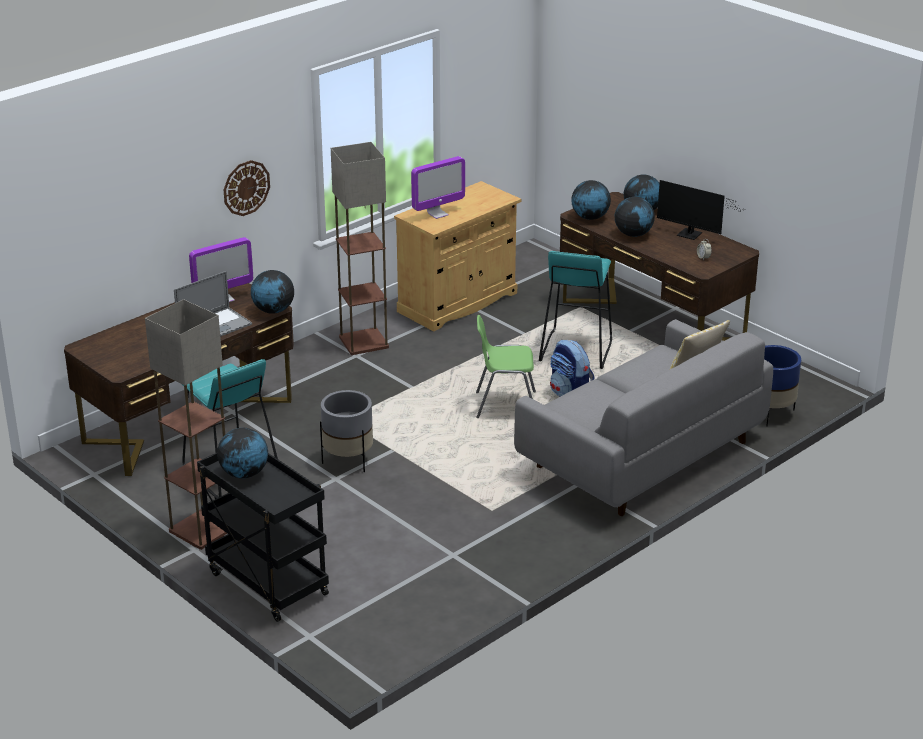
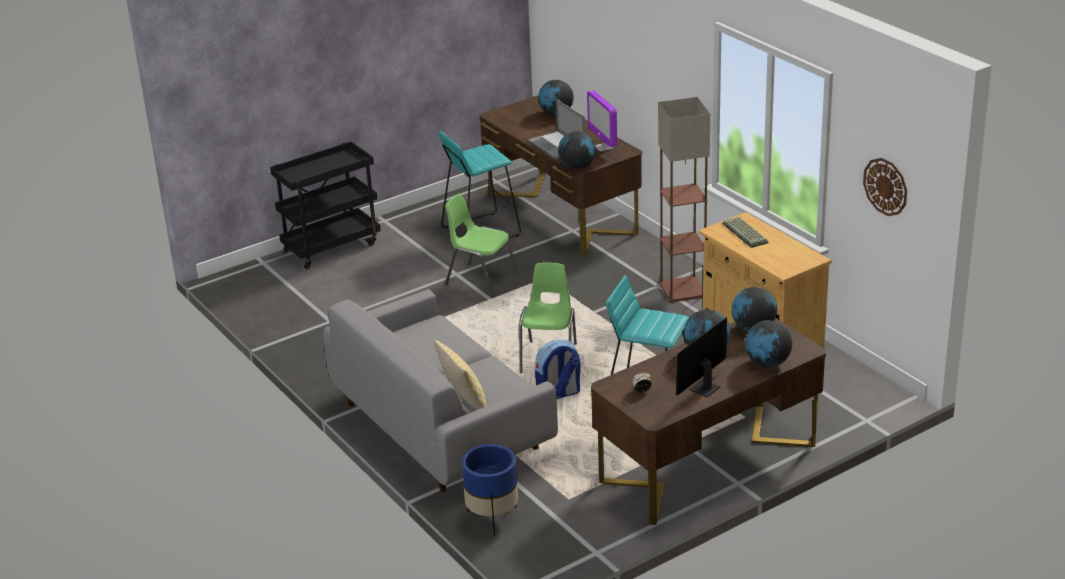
camera: 100 degrees right, 0 degrees up
floor lamp [145,299,229,550] -> none
globe [217,428,268,478] -> globe moved to [538,80,574,115]
wall clock [223,160,270,216] -> wall clock moved to [863,158,907,216]
grey planter [320,390,373,472] -> green chair [445,194,519,298]
monitor [411,156,465,219] -> keyboard [722,217,769,248]

